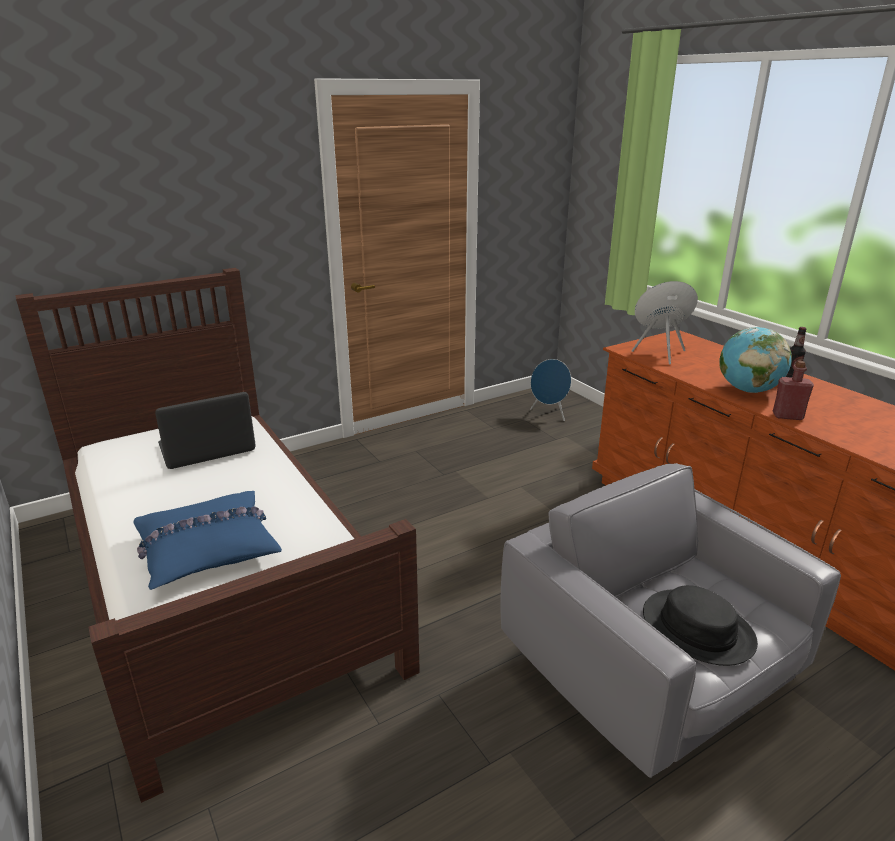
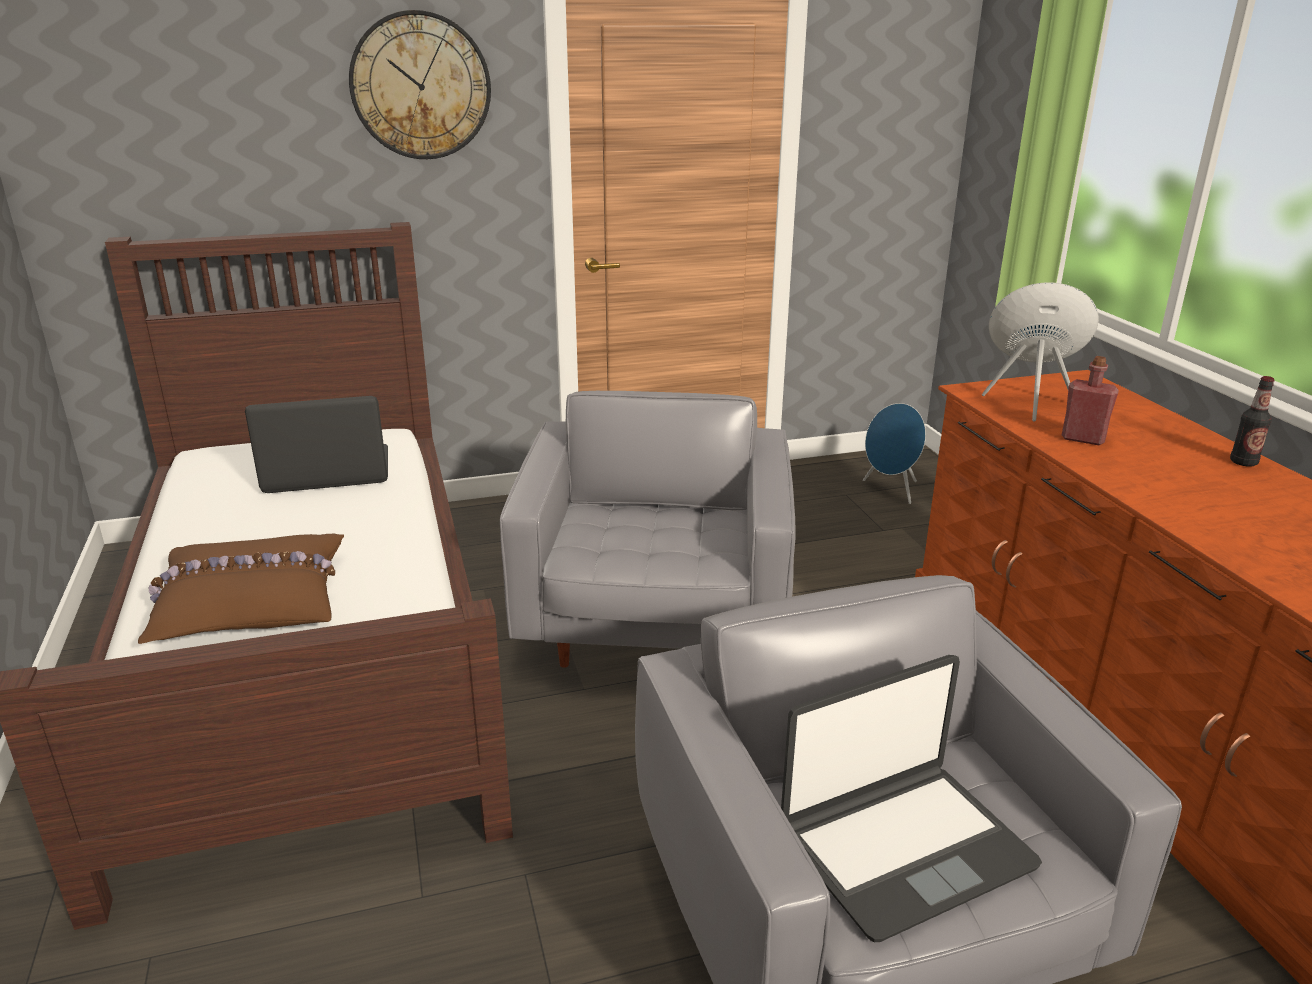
camera: 15 degrees right, 0 degrees up
blue pillow [133,491,282,590] -> brown pillow [138,534,344,644]
black hat [643,585,758,666] -> laptop [781,655,1042,942]
globe [719,327,792,393] -> none
red bottle [773,361,814,420] -> red bottle moved to [1062,356,1119,445]
none -> wall clock [349,10,491,159]
none -> grey armchair [500,391,795,668]

